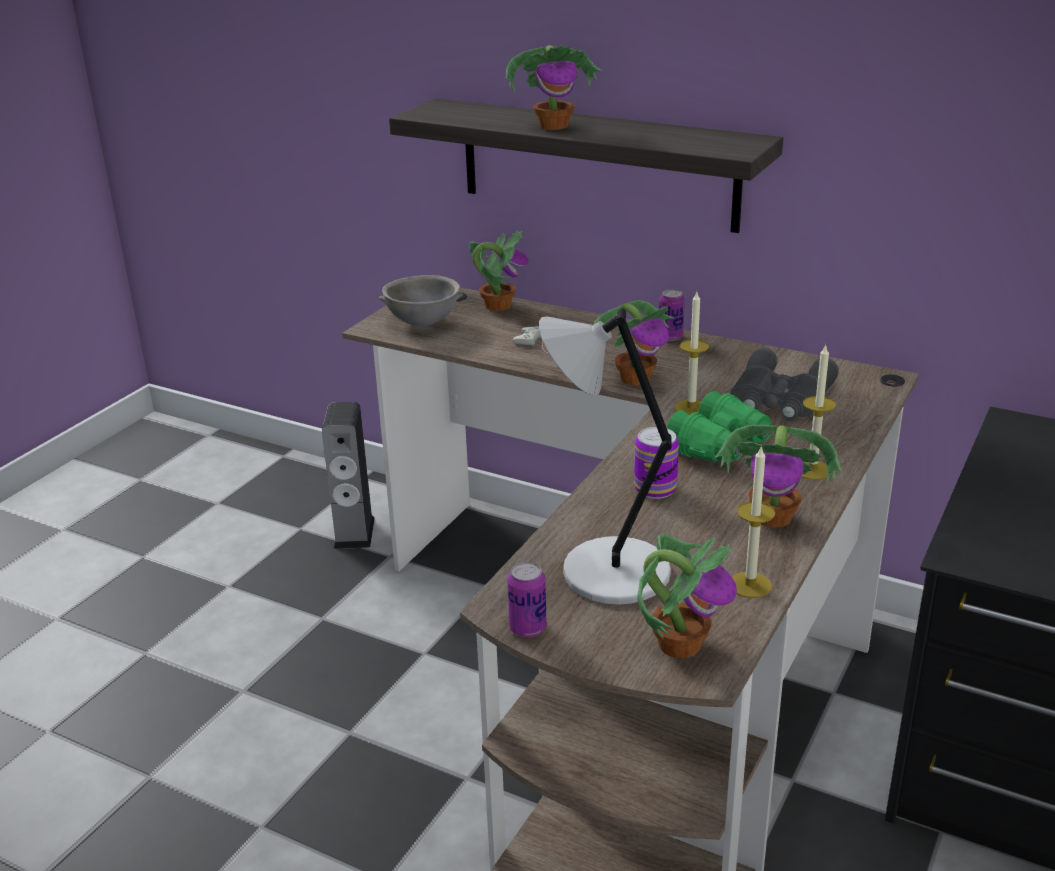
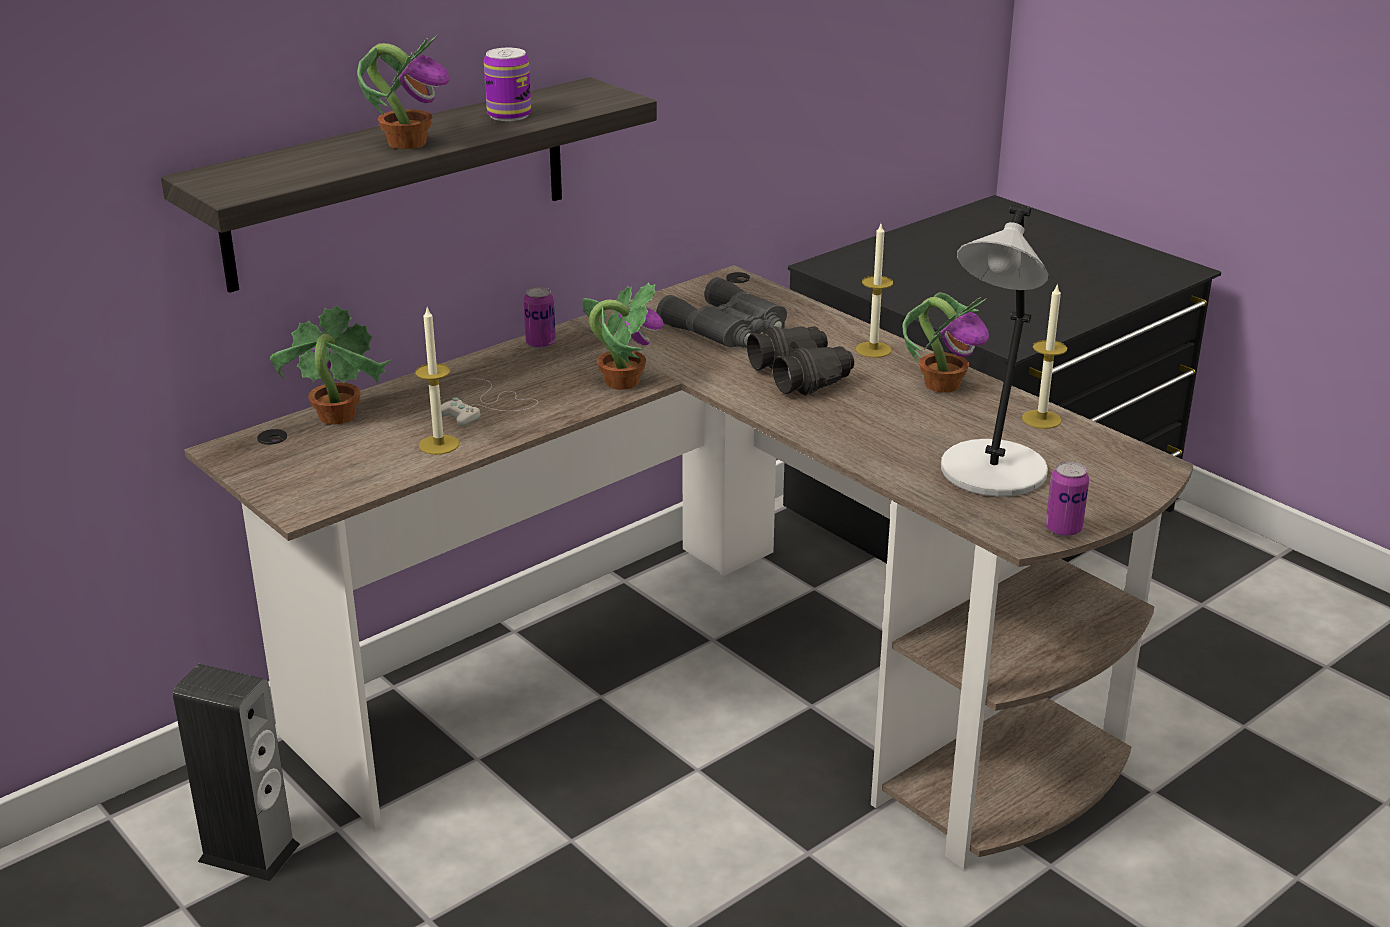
camera: 70 degrees left, 0 degrees up
grey bowl [379,275,463,326] -> none
can [634,427,679,499] -> can moved to [484,48,531,121]
potted plant [637,534,737,658] -> none
green binoculars [667,391,773,463] -> black binoculars [747,326,854,396]
candle [675,292,709,415] -> candle moved to [415,308,459,455]

